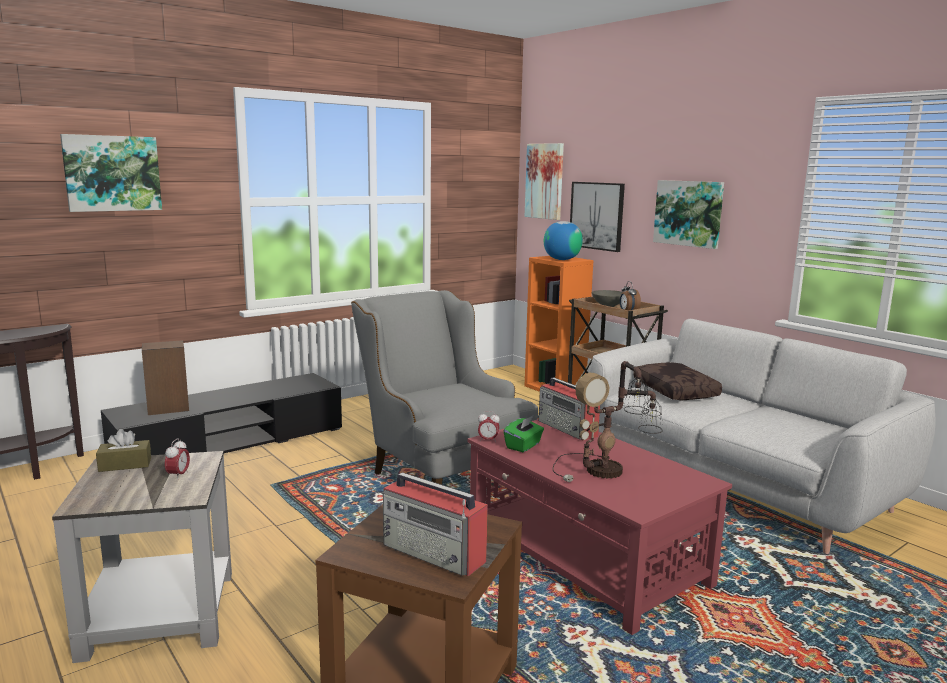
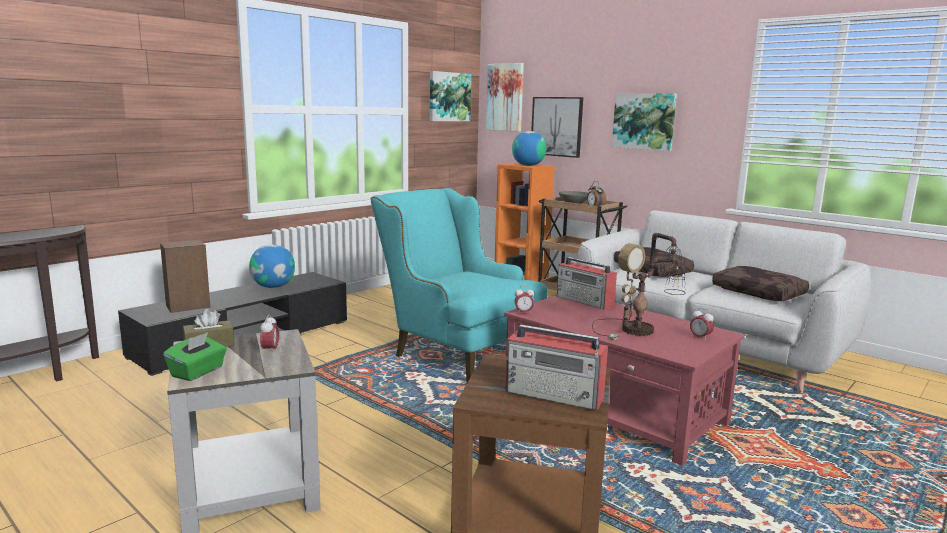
camera: 10 degrees left, 0 degrees up
picture [60,134,162,212] -> picture moved to [430,71,471,121]
grey armchair [351,290,538,485] -> turquoise armchair [370,188,547,384]
green tissue box [504,416,544,452] -> green tissue box moved to [163,332,227,381]
none -> globe [249,245,295,288]
none -> alarm clock [690,308,714,341]
none -> brown pillow [712,266,809,301]

